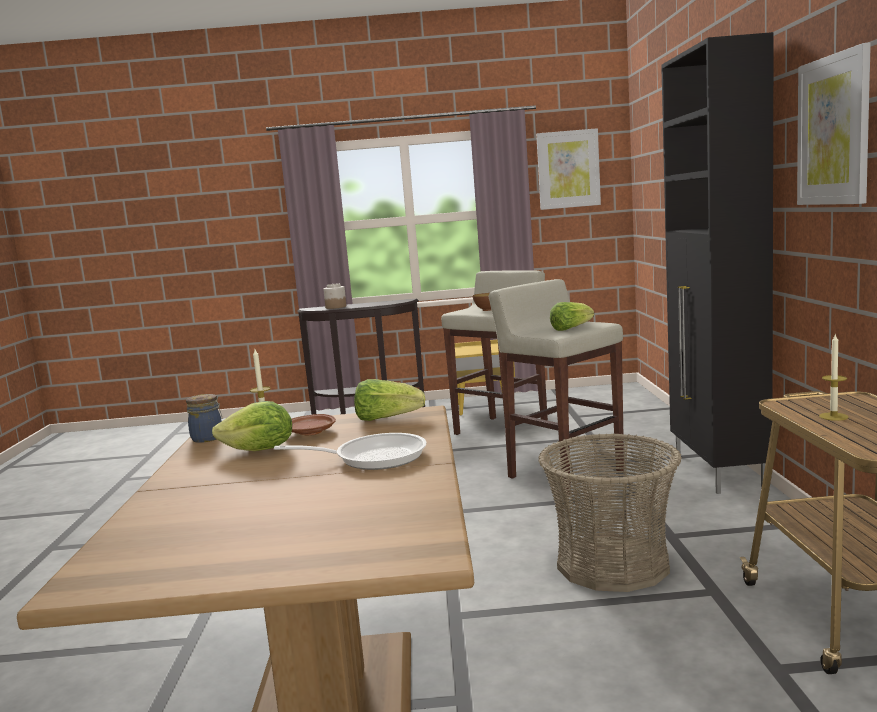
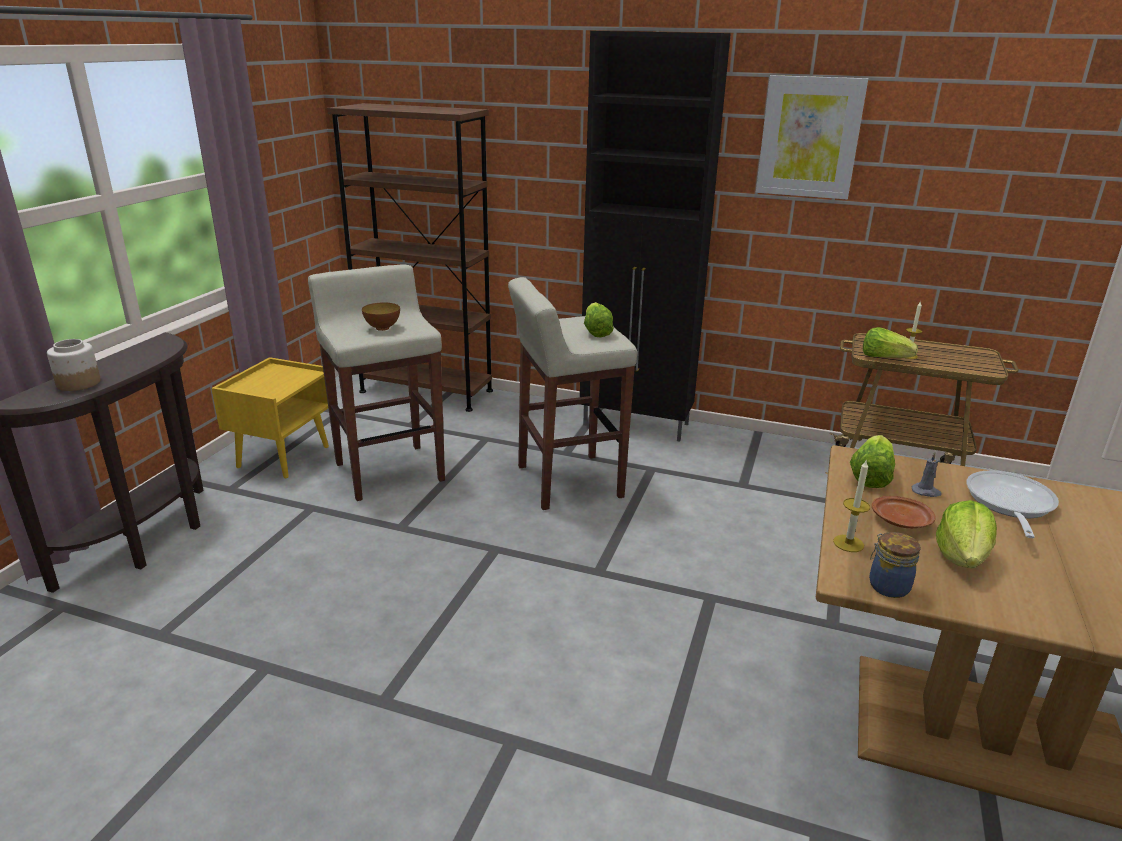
camera: 70 degrees left, 15 degrees up
picture [536,128,601,210] -> none
basket [538,433,682,592] -> none
none -> brown bookcase [327,103,493,412]
none -> lettuce [863,327,918,358]
none -> grey candle [912,452,942,497]

